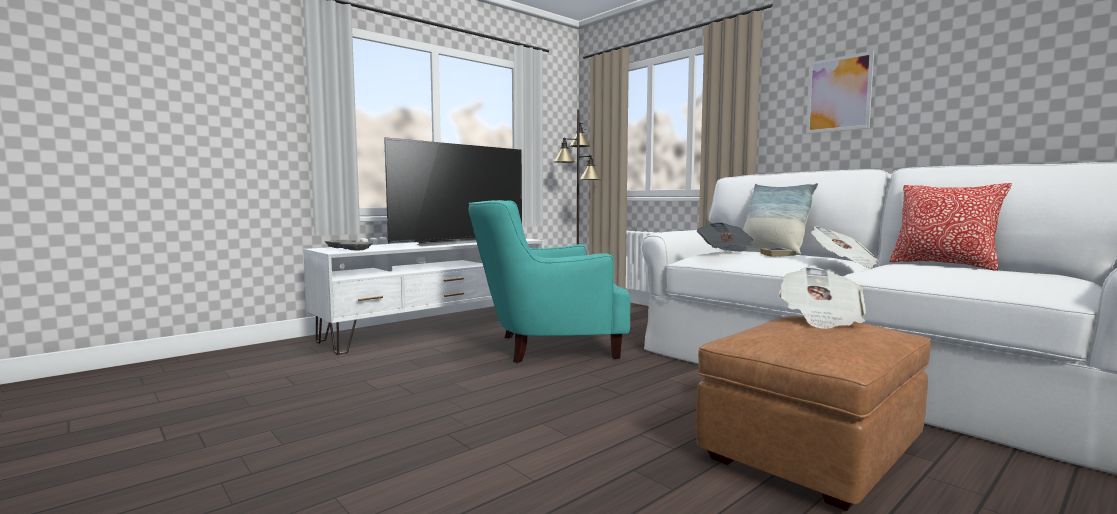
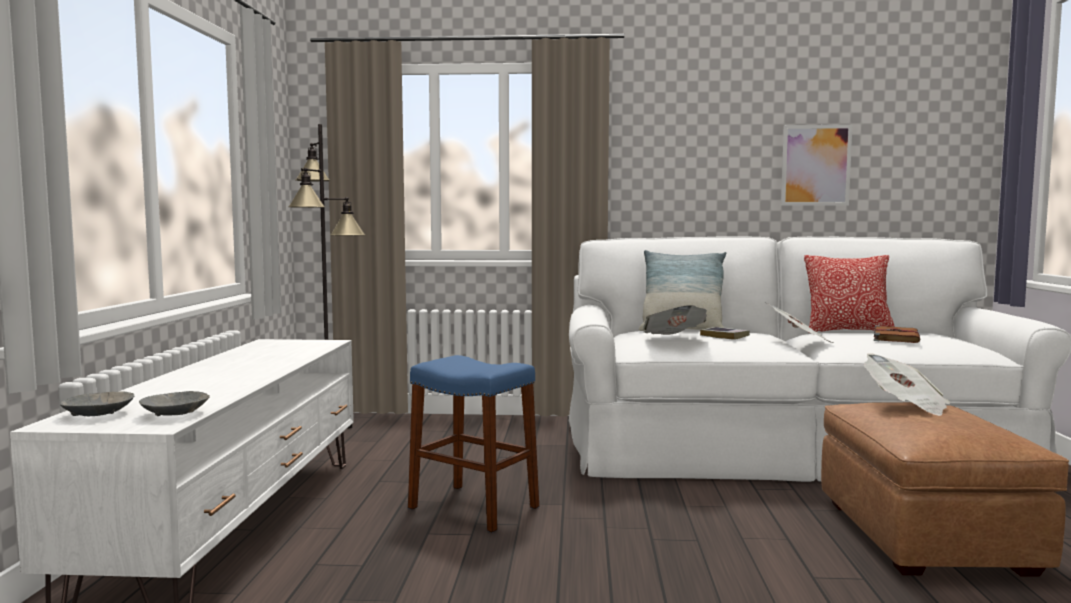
camera: 45 degrees left, 0 degrees up
television [384,137,522,246] -> none
turquoise armchair [469,200,631,363] -> blue stool [408,355,539,533]
picture [806,51,874,134] -> picture moved to [781,125,852,206]
none -> brown book [874,325,921,343]

